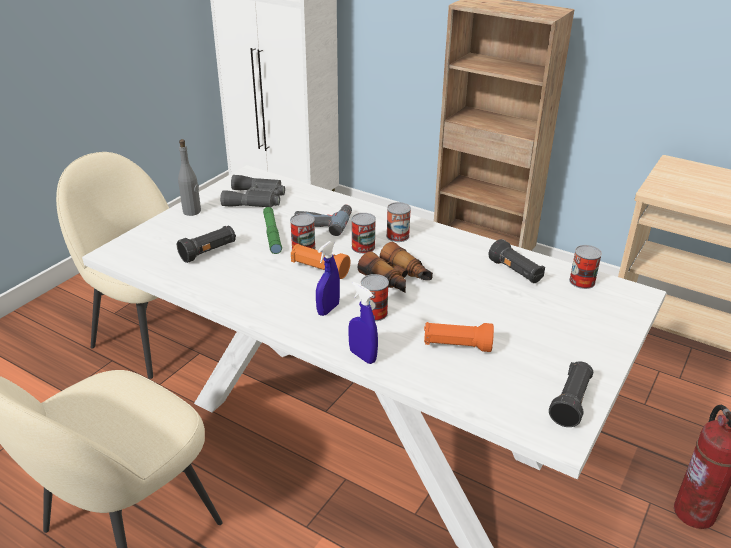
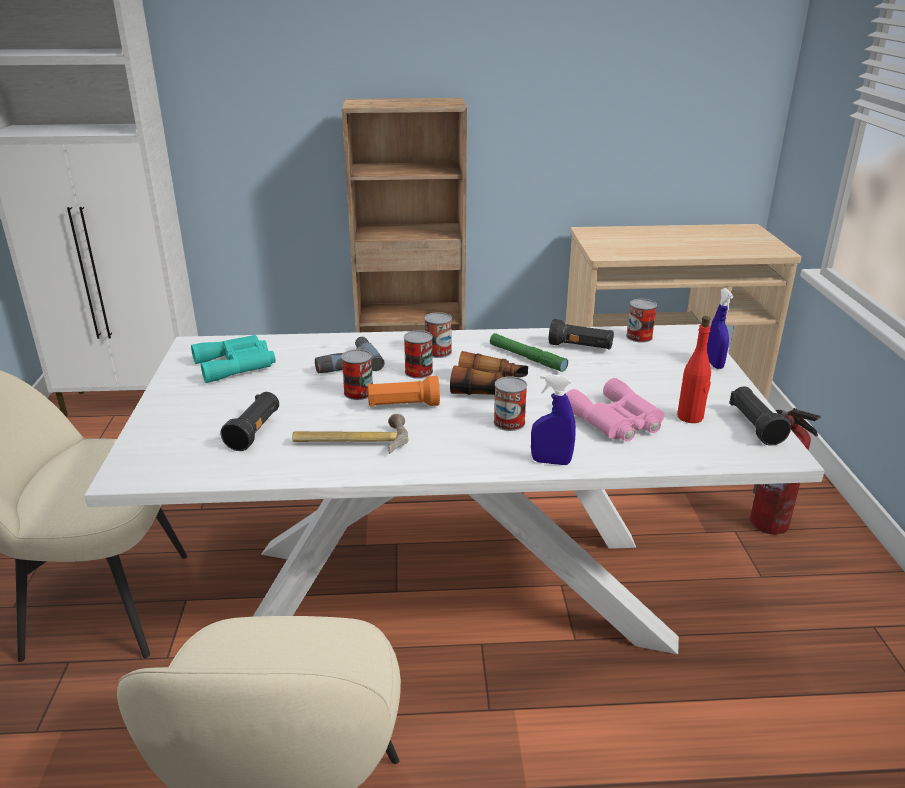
camera: 35 degrees left, 5 degrees down
grey bottle [178,139,201,216] -> none
grey binoculars [220,175,285,207] -> turquoise binoculars [191,335,276,383]
green flashlight [263,207,282,254] -> green flashlight moved to [490,333,568,372]
blue spray bottle [316,241,340,316] -> blue spray bottle moved to [707,288,734,369]
orange flashlight [424,322,494,352] -> pink binoculars [566,378,664,442]
none -> hammer [292,413,408,454]
none -> red bottle [677,316,711,423]

